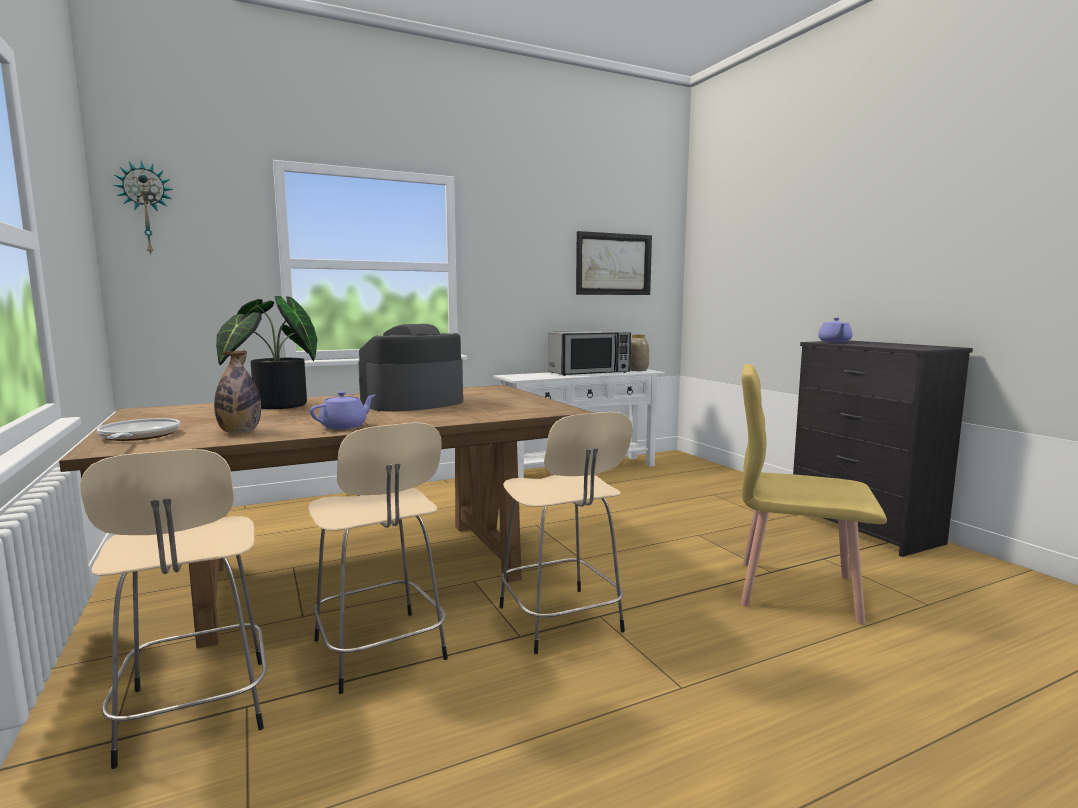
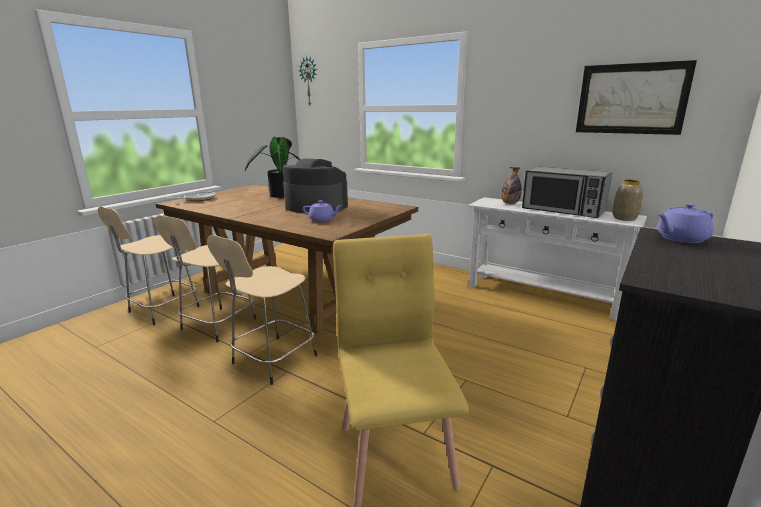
camera: 60 degrees right, 10 degrees up
bottle [214,351,261,433] -> bottle moved to [502,167,522,204]
purple teapot [310,391,375,429] -> purple teapot moved to [303,200,342,222]

